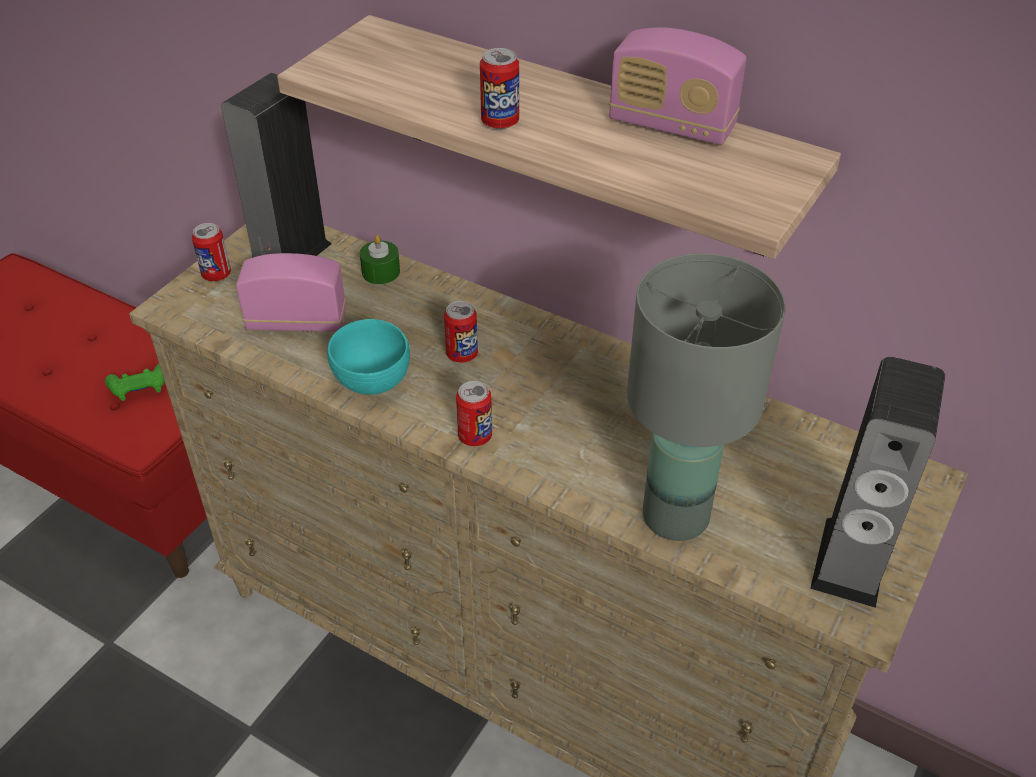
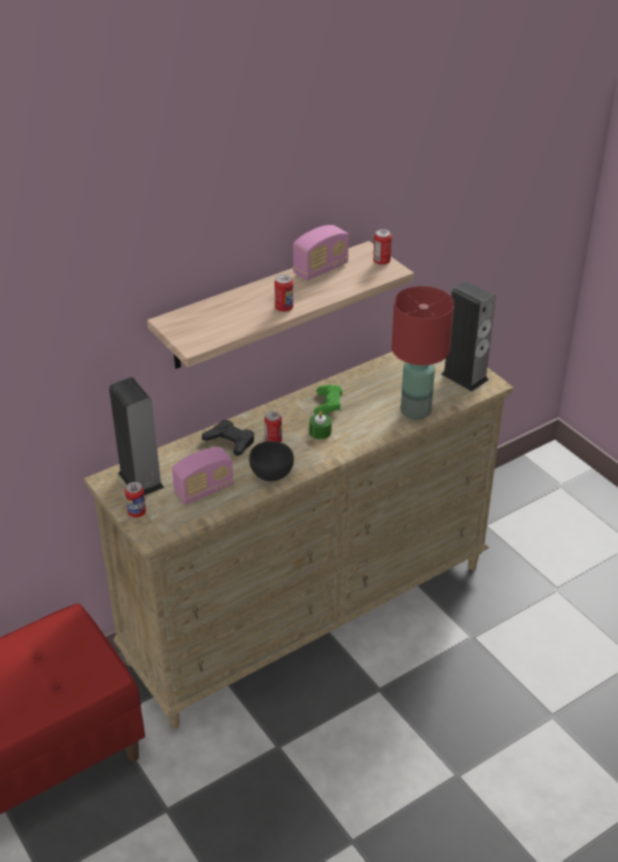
camera: 65 degrees left, 5 degrees down
green game controller [105,364,165,401] -> green game controller moved to [314,385,342,414]
radio [236,253,346,332] -> radio turned 150 degrees counterclockwise [172,447,234,505]
turquoise bowl [327,319,410,395] -> black bowl [249,441,294,481]
green candle [360,235,400,284] -> green candle moved to [309,411,332,439]
can [456,381,492,446] -> can moved to [373,229,392,265]
grey table lamp [627,253,785,541] -> red table lamp [392,286,454,420]
none -> black game controller [202,420,254,456]

